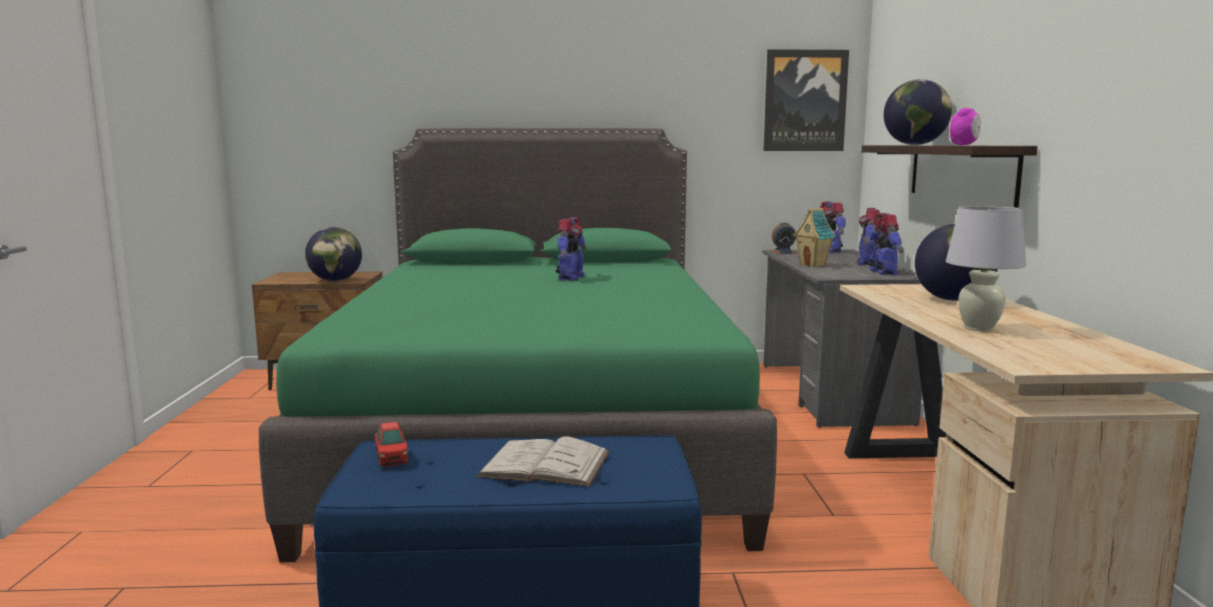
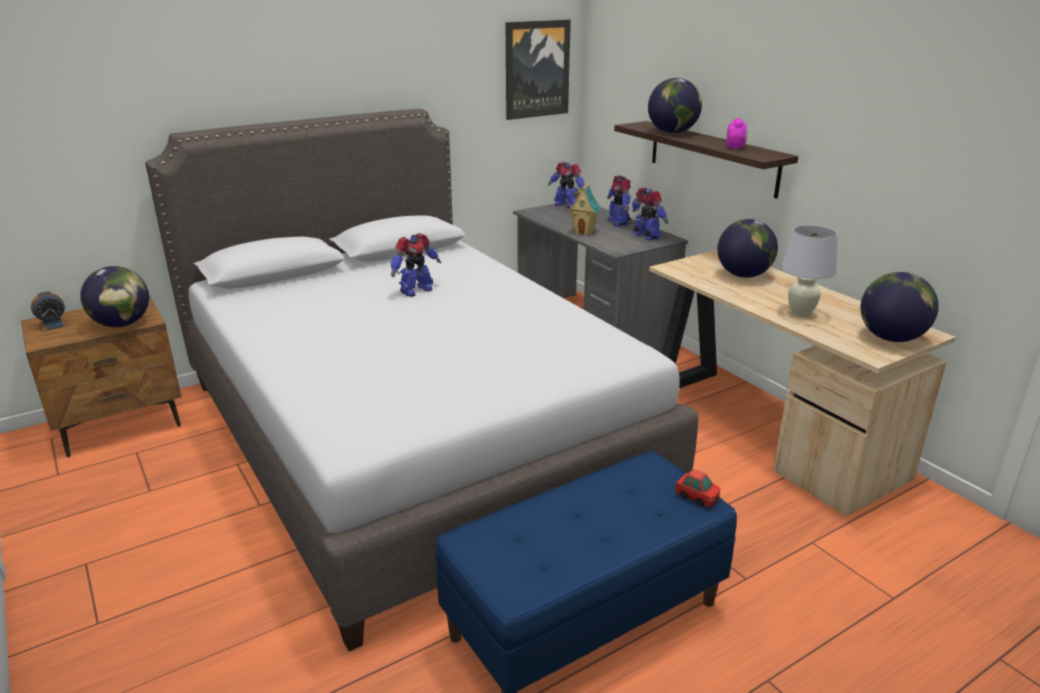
camera: 30 degrees left, 15 degrees up
green bed [259,128,777,562] -> grey bed [145,109,698,651]
toy car [375,422,408,467] -> toy car moved to [675,469,720,508]
white book [476,437,609,487] -> none
toy robot [556,217,586,281] -> toy robot turned 60 degrees clockwise [391,233,441,297]
alarm clock [770,223,796,254] -> alarm clock moved to [31,292,69,332]
none -> globe [861,272,939,342]

